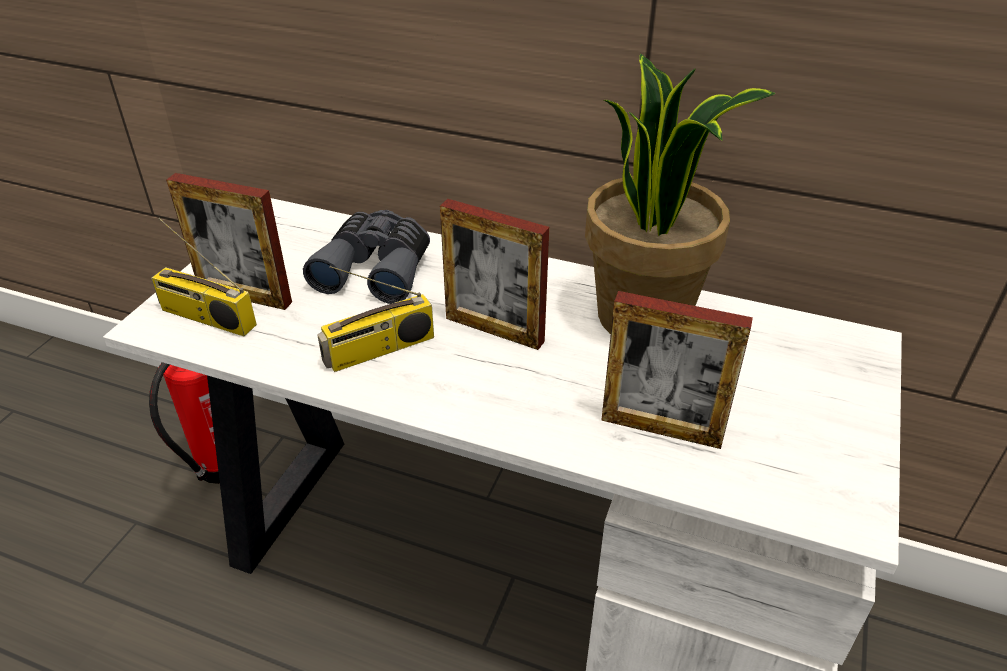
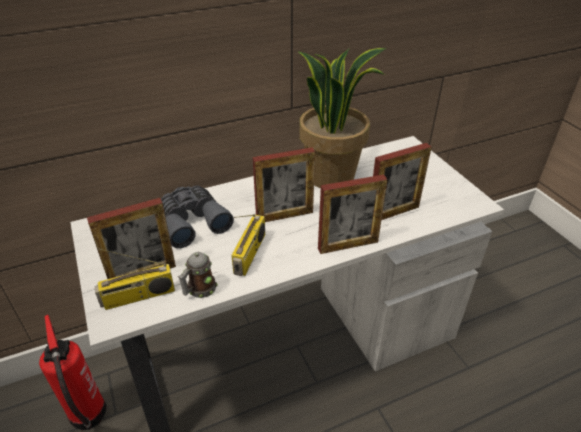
camera: 45 degrees left, 0 degrees up
none -> mug [178,252,218,298]
none -> picture frame [318,175,388,254]

